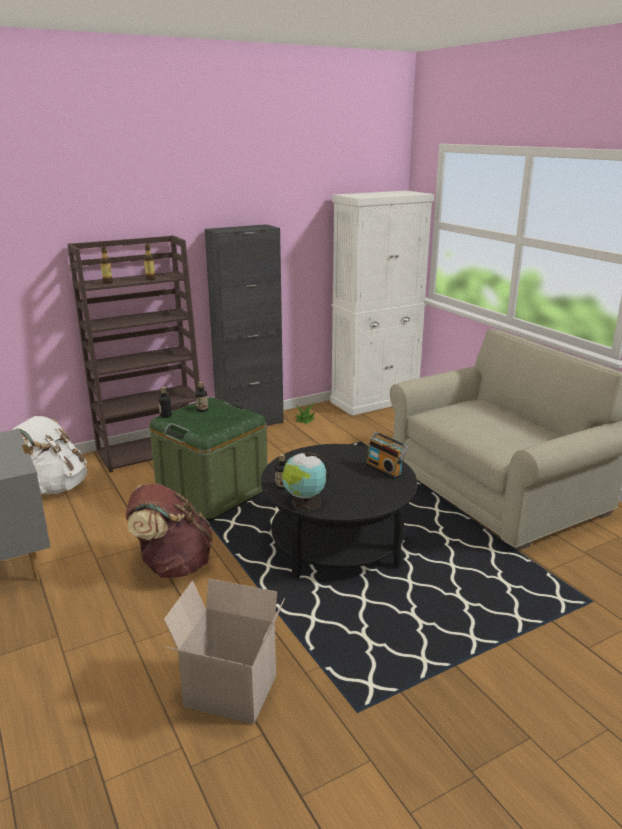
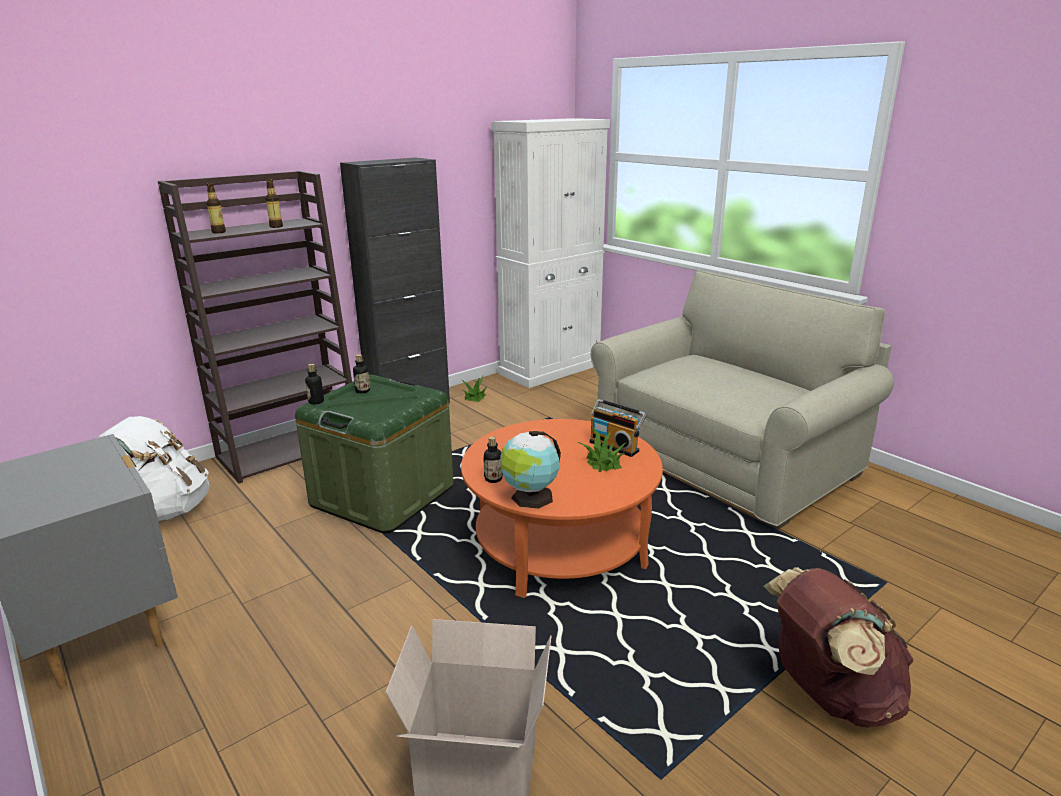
camera: 10 degrees left, 0 degrees up
brown backpack [126,483,213,578] -> brown backpack moved to [764,567,914,728]
black coffee table [261,444,417,579] -> orange coffee table [461,419,663,598]
none -> potted plant [578,427,627,472]

